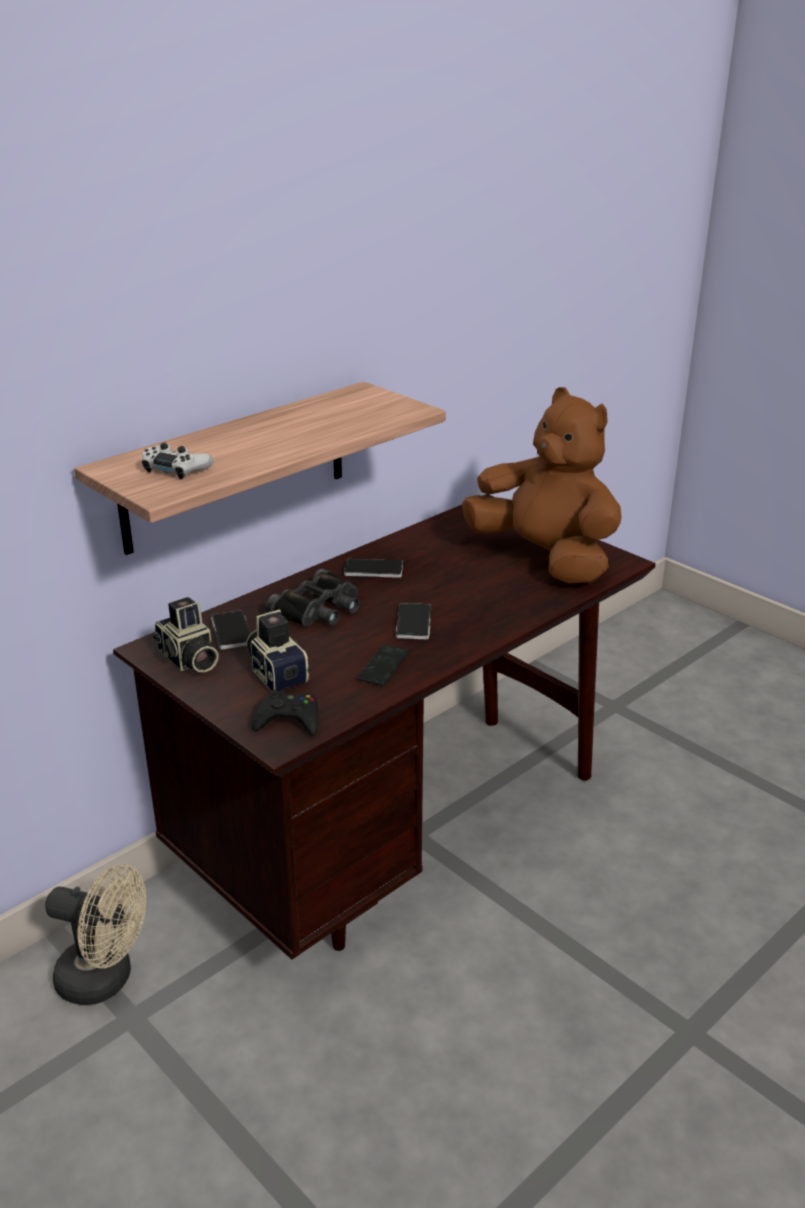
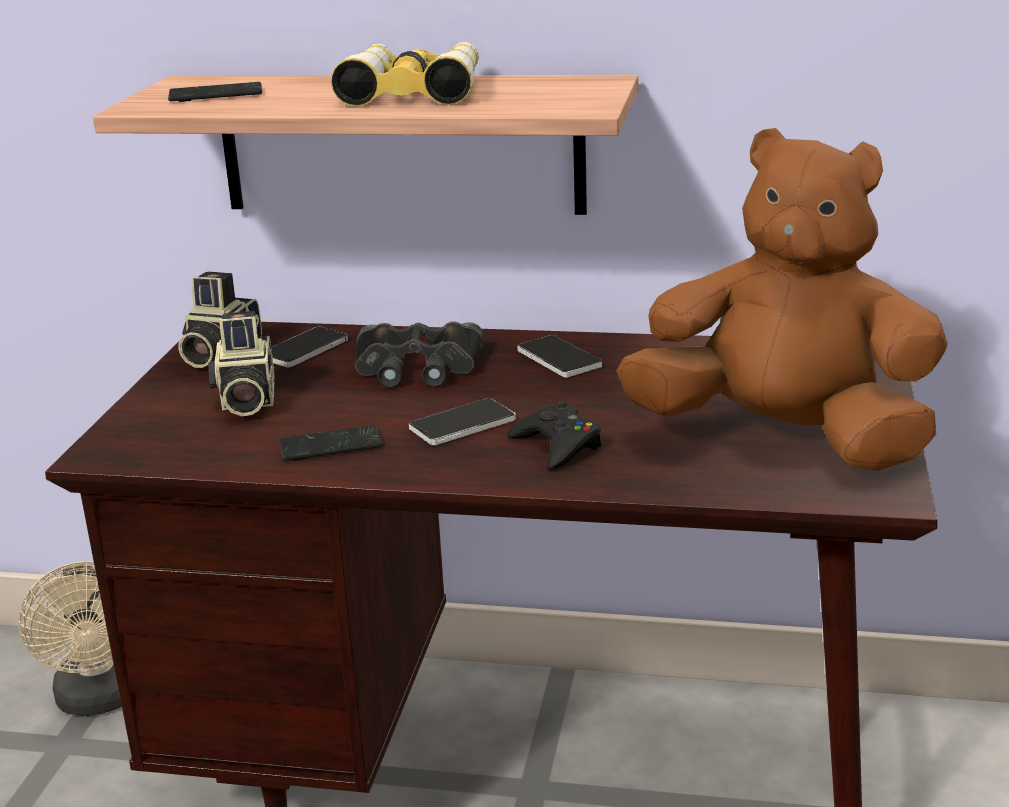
camera: 55 degrees right, 5 degrees down
white game controller [142,443,213,479] -> phone [168,82,262,102]
camera [246,609,311,691] -> camera turned 150 degrees clockwise [208,311,275,417]
black game controller [252,690,319,736] -> black game controller moved to [507,401,602,470]
brown plush toy [462,387,621,583] -> brown plush toy turned 75 degrees counterclockwise [616,128,948,471]
none -> binoculars [331,42,479,106]

